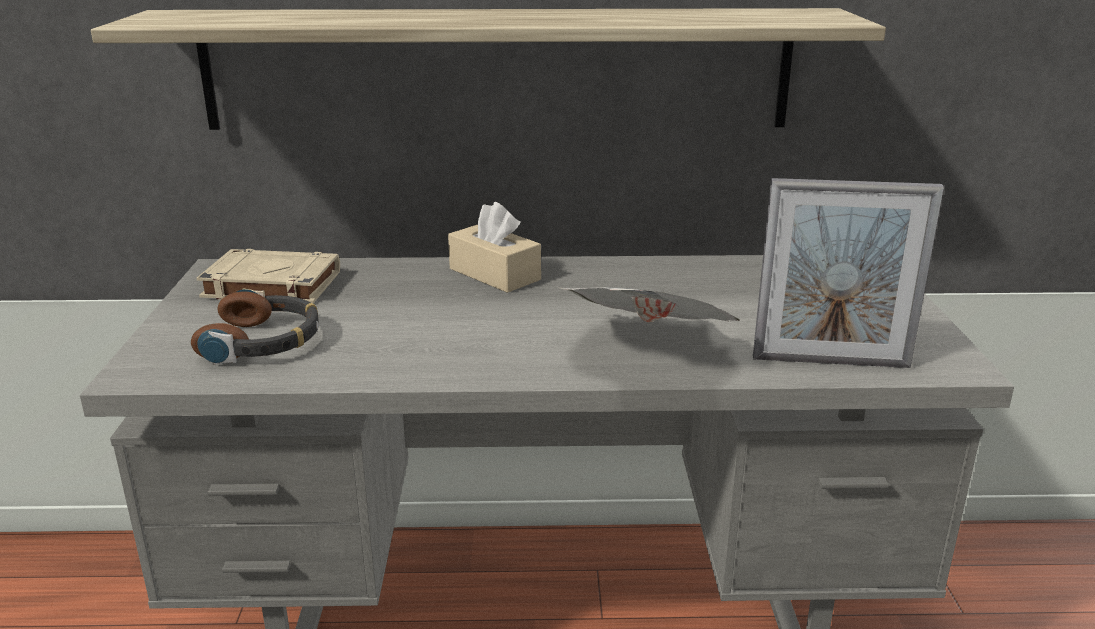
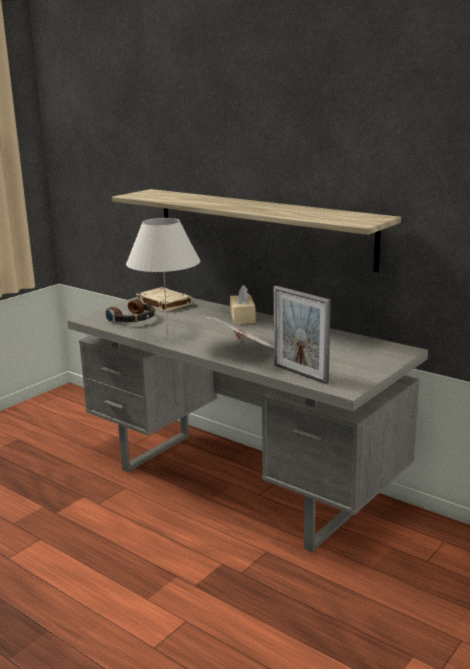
camera: 40 degrees right, 5 degrees down
none -> white table lamp [126,218,200,335]

